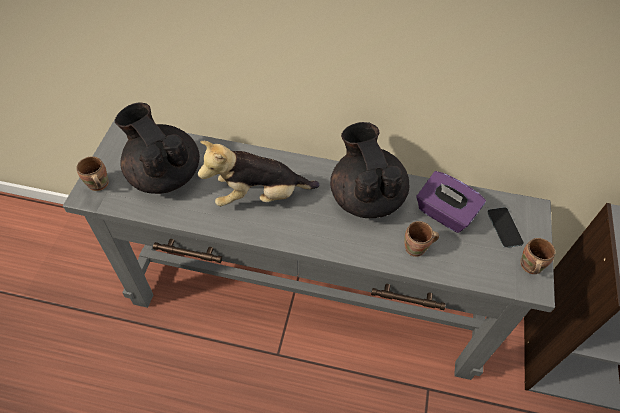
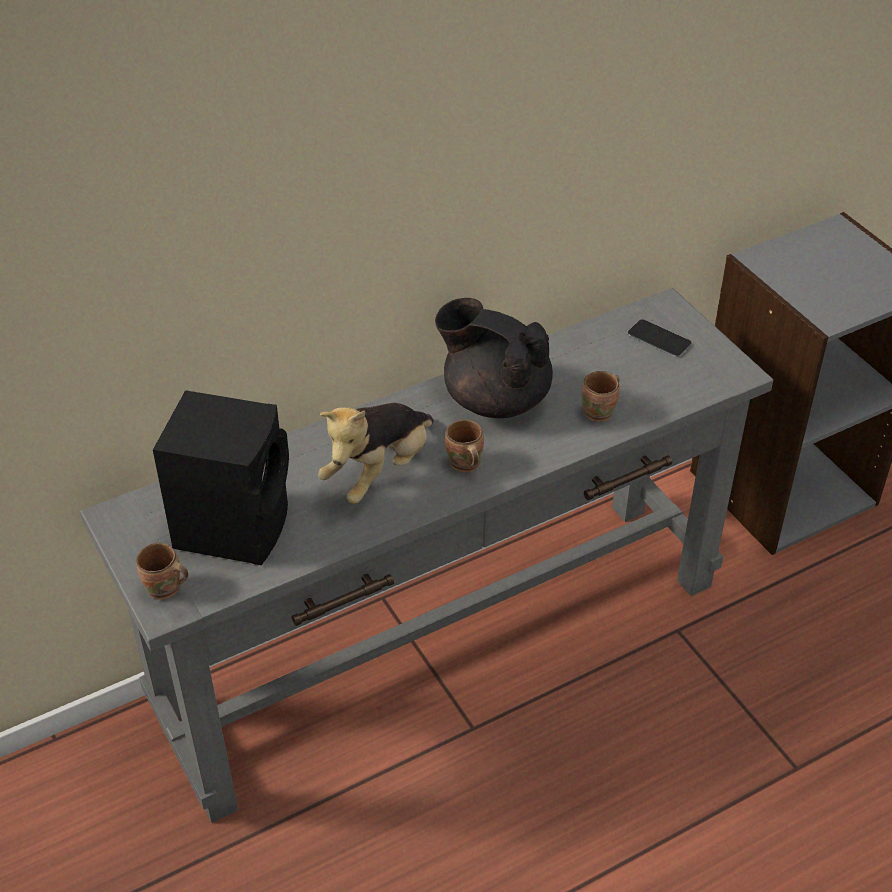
camera: 40 degrees left, 10 degrees down
black teapot [115,102,200,194] -> black speaker [153,390,289,565]
purple tissue box [416,171,486,233] -> none
brown mug [520,238,556,274] -> brown mug moved to [445,420,484,472]

